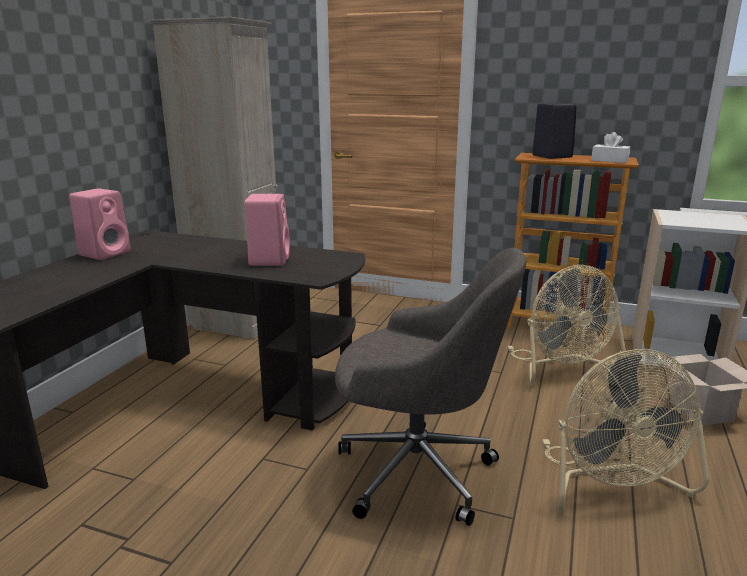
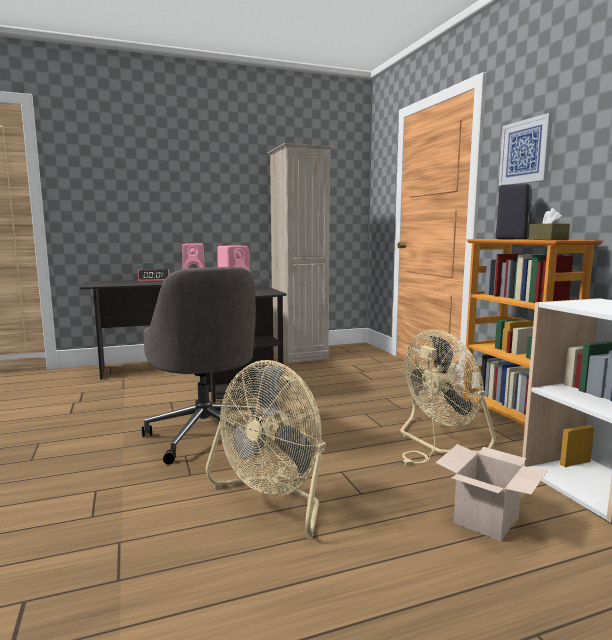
camera: 50 degrees right, 10 degrees down
beige fan [507,265,626,387] -> beige fan turned 150 degrees counterclockwise [400,330,496,466]
white tissue box [591,132,630,163] -> brown tissue box [529,208,570,240]
none -> alarm clock [138,269,170,282]
none -> picture [499,113,553,186]

